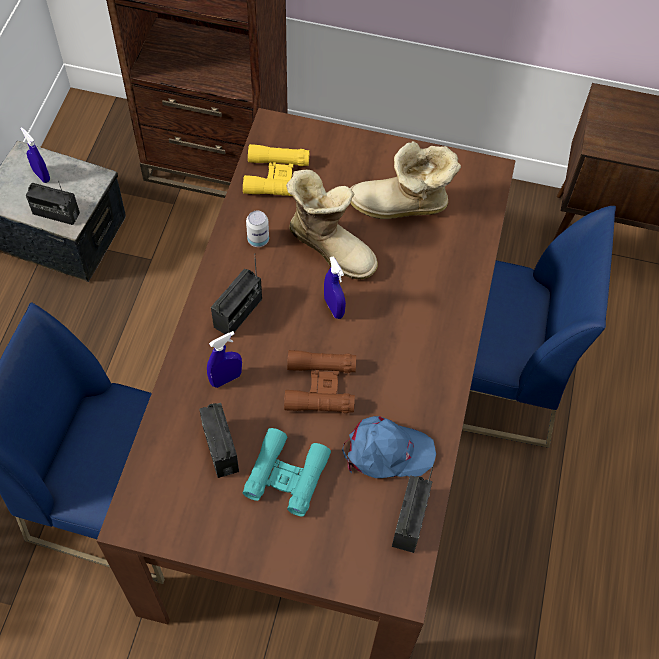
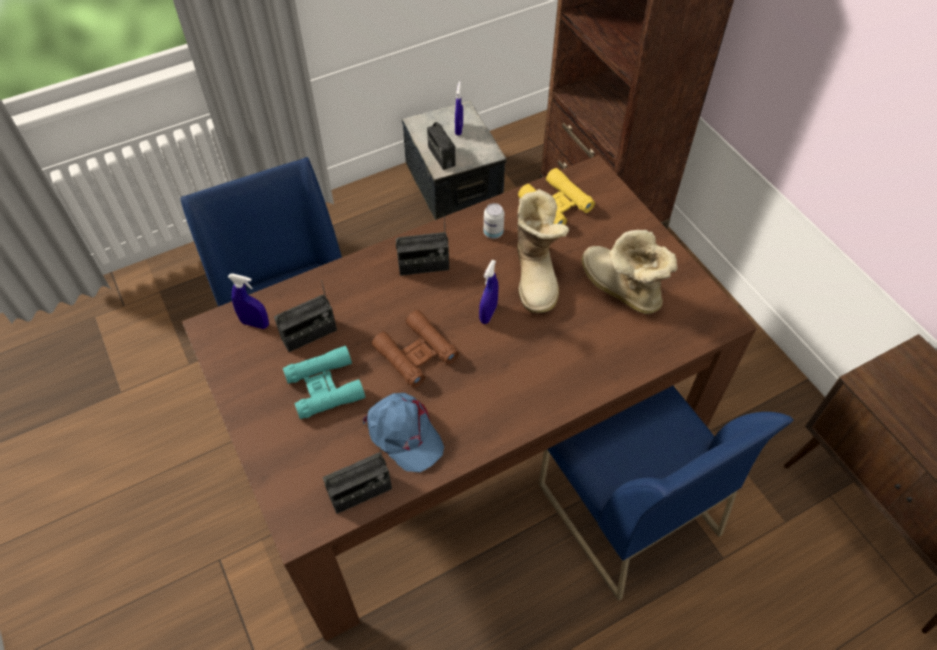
camera: 50 degrees right, 5 degrees down
radio [199,403,239,478] -> radio turned 150 degrees counterclockwise [274,280,337,352]
blue spray bottle [207,331,242,388] -> blue spray bottle moved to [228,273,269,329]

